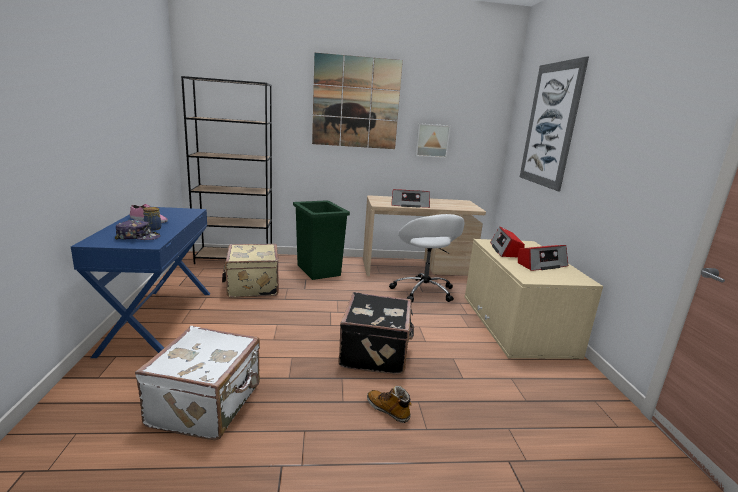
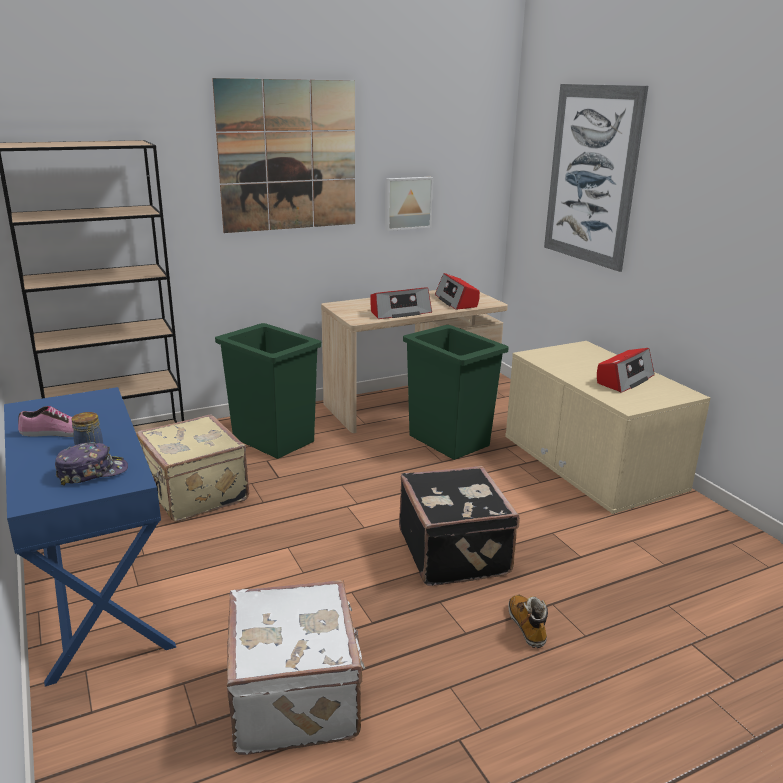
camera: 20 degrees left, 5 degrees up
boot [367,385,412,423] -> boot turned 60 degrees clockwise [509,595,548,648]
white office chair [389,214,464,302] -> green trash can [403,325,509,460]
radio [490,227,525,257] -> radio moved to [435,273,480,310]

